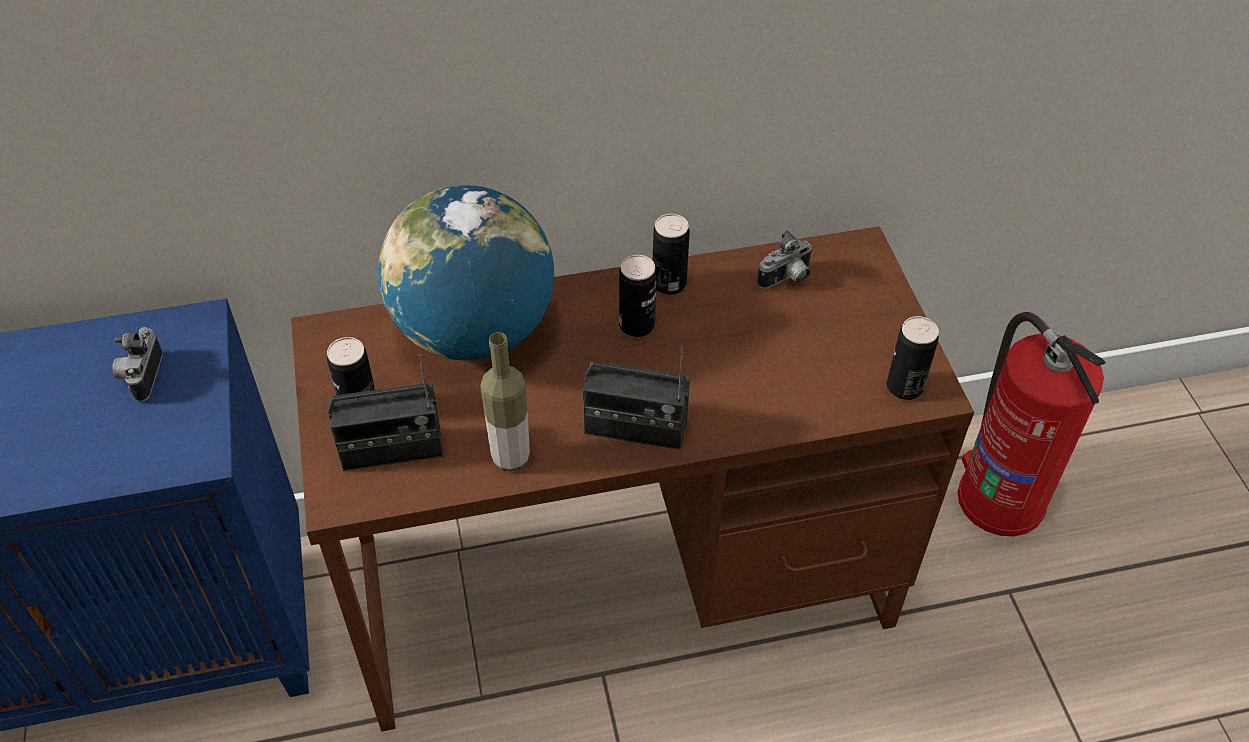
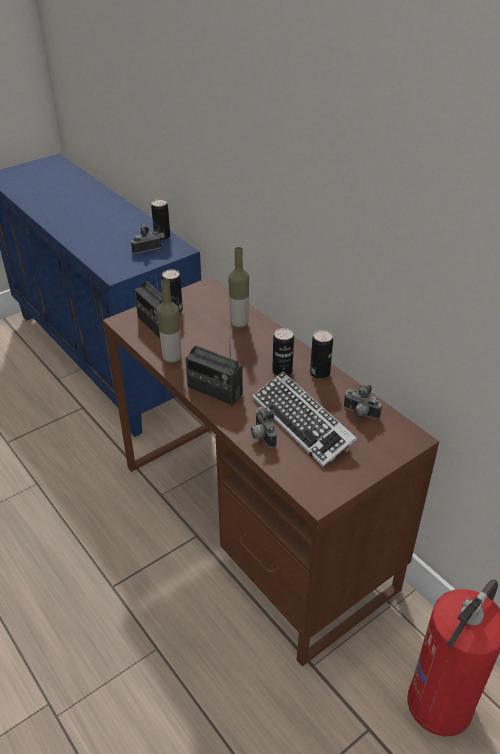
camera: 65 degrees right, 10 degrees down
globe [378,185,554,361] -> bottle [228,247,249,328]
radio [583,346,690,450] -> radio turned 45 degrees counterclockwise [185,337,243,405]
can [887,316,939,400] -> can moved to [151,199,170,240]
none -> camera [251,407,277,448]
none -> keyboard [252,371,357,468]

